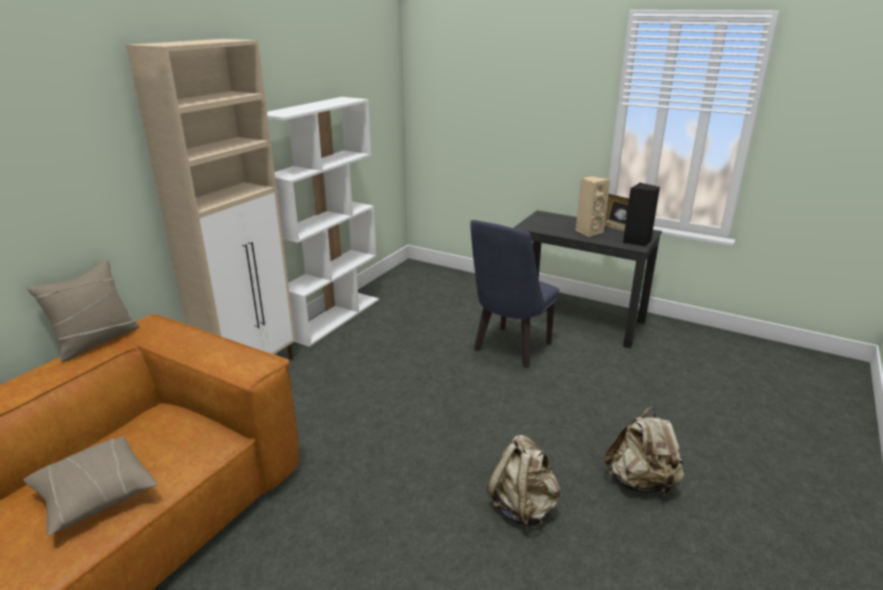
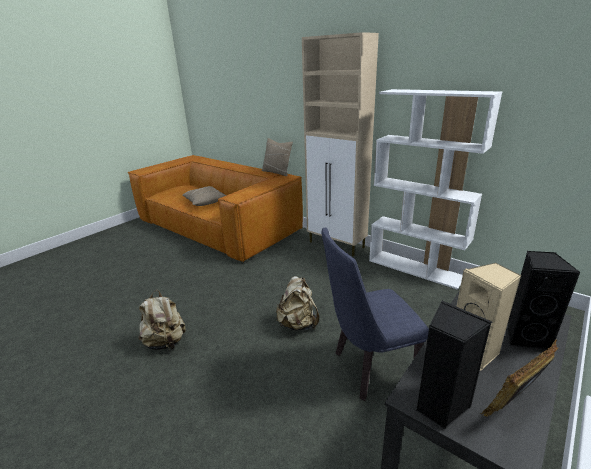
camera: 100 degrees right, 0 degrees up
blue chair [470,220,559,368] -> blue chair turned 60 degrees counterclockwise [322,228,429,401]
beige backpack [605,407,684,497] -> beige backpack moved to [276,276,319,330]
none -> black speaker [507,251,581,349]

